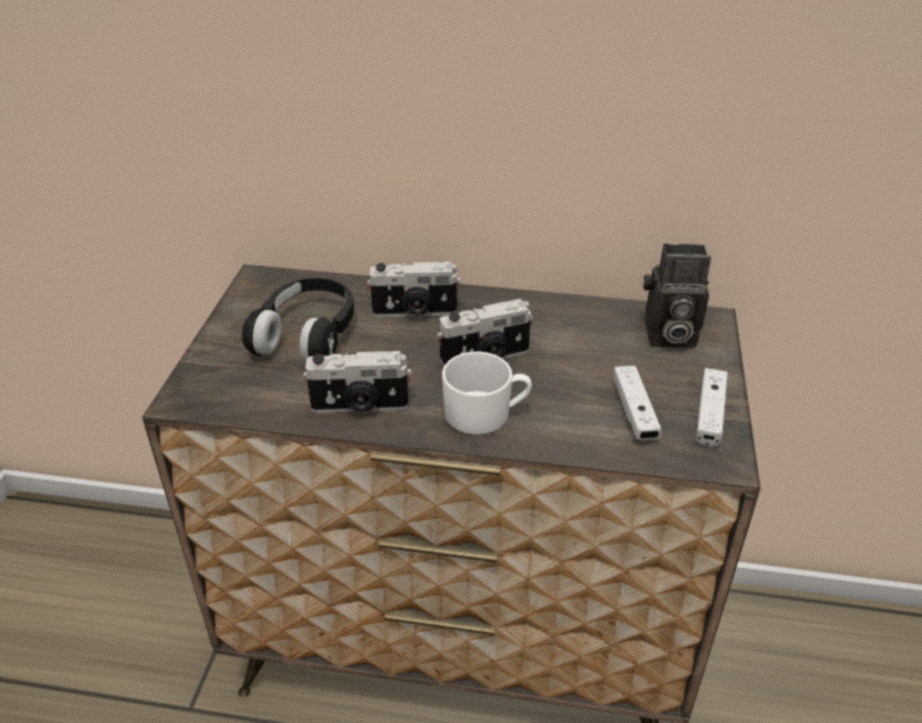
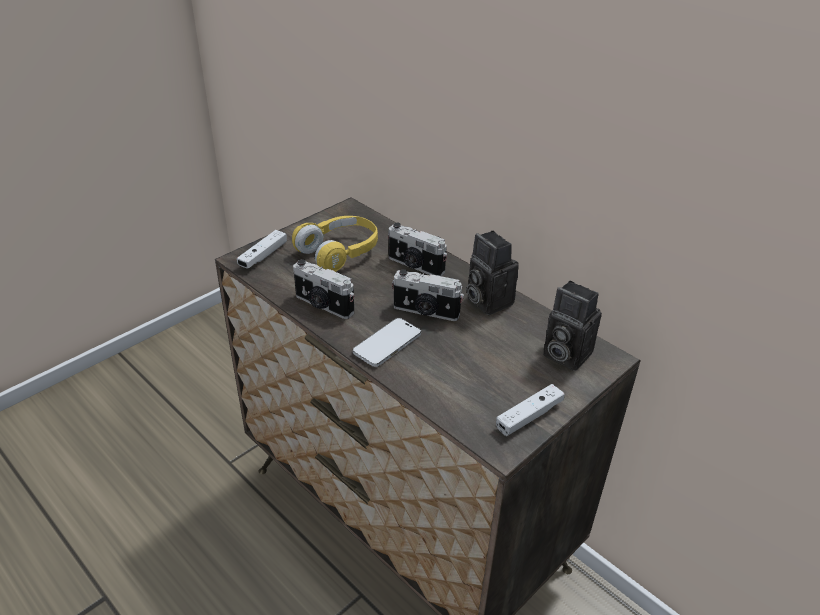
camera: 35 degrees right, 0 degrees up
black headphones [242,278,354,361] -> yellow headphones [292,216,378,272]
white mug [442,352,532,435] -> phone [353,318,421,367]
white game controller [613,366,661,440] -> white game controller moved to [237,230,287,268]
none -> camera [466,231,518,315]

